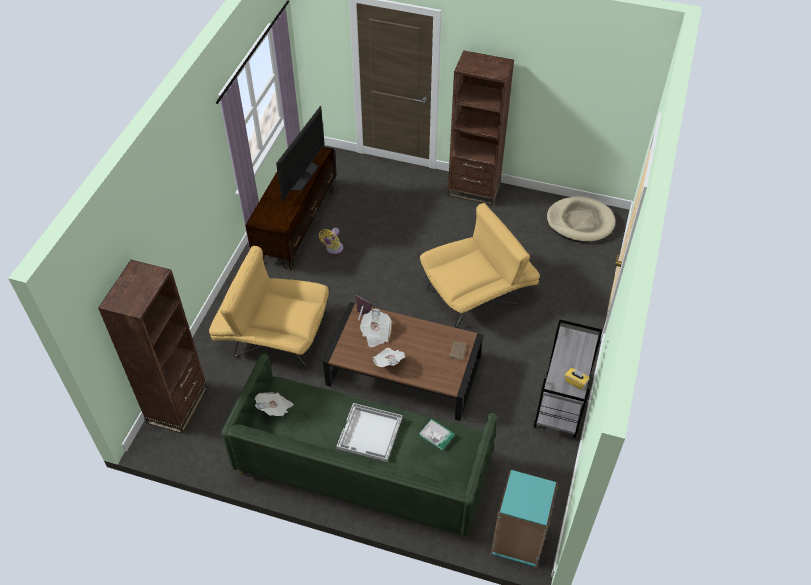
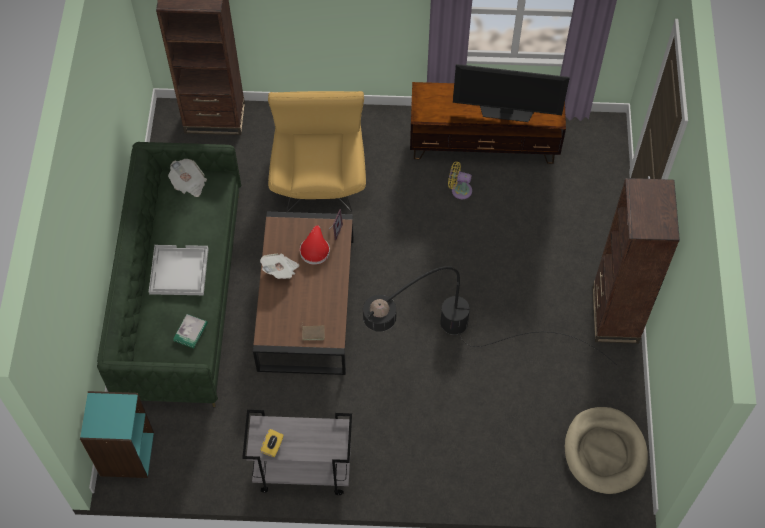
camera: 75 degrees right, 10 degrees up
newspaper [360,309,392,347] -> red hat [300,225,330,265]
yellow armchair [420,203,540,328] -> black floor lamp [363,266,617,365]

